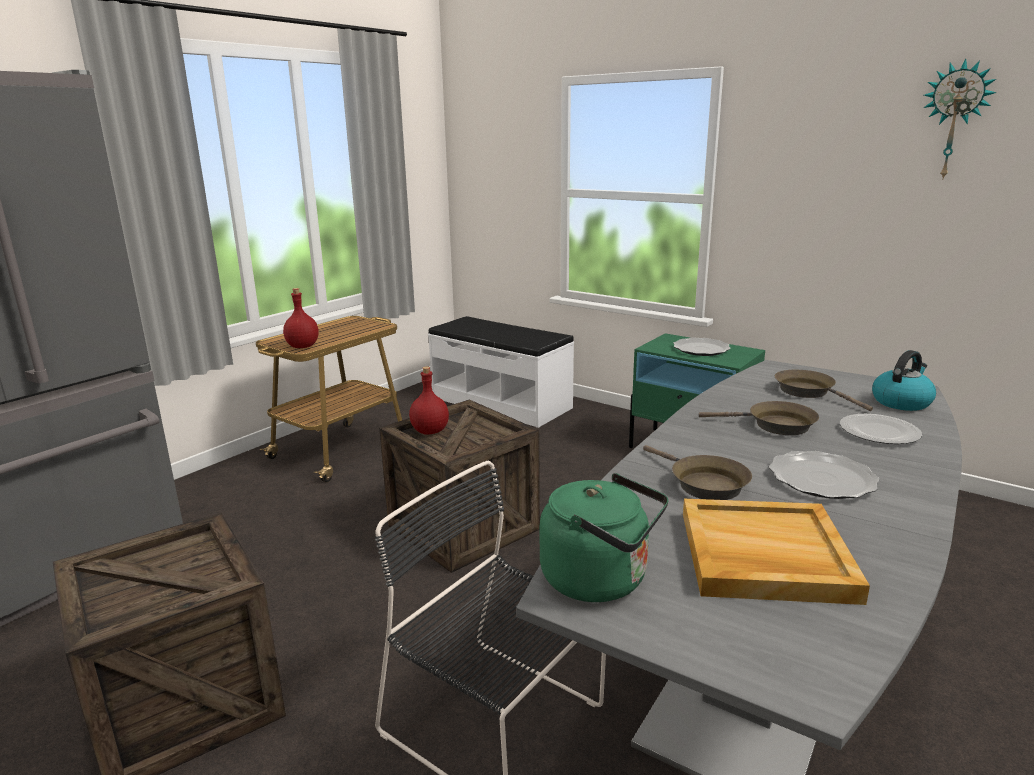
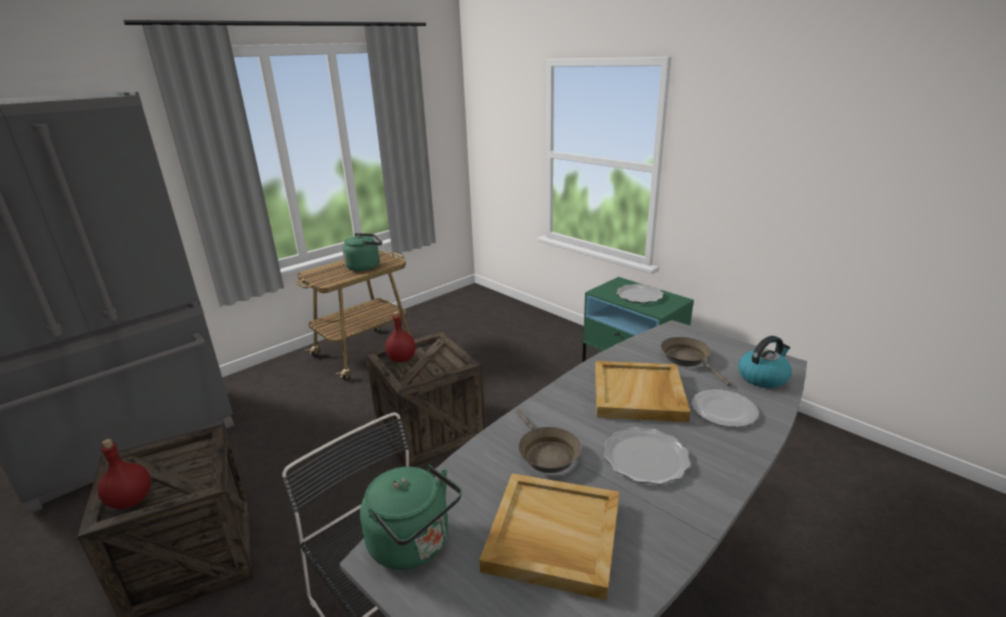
camera: 10 degrees right, 5 degrees up
red bottle [283,288,319,348] -> red bottle moved to [98,439,151,509]
white bench [428,316,574,428] -> none
brown frying pan [699,401,819,435] -> beige tray [595,361,690,422]
wall clock [924,59,997,179] -> none
none -> green kettle [342,233,382,271]

